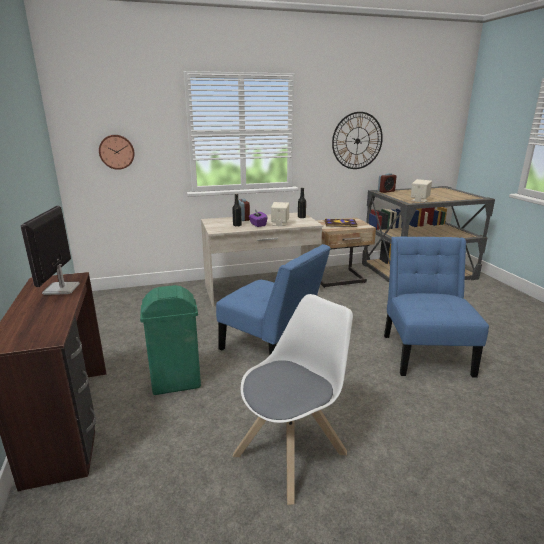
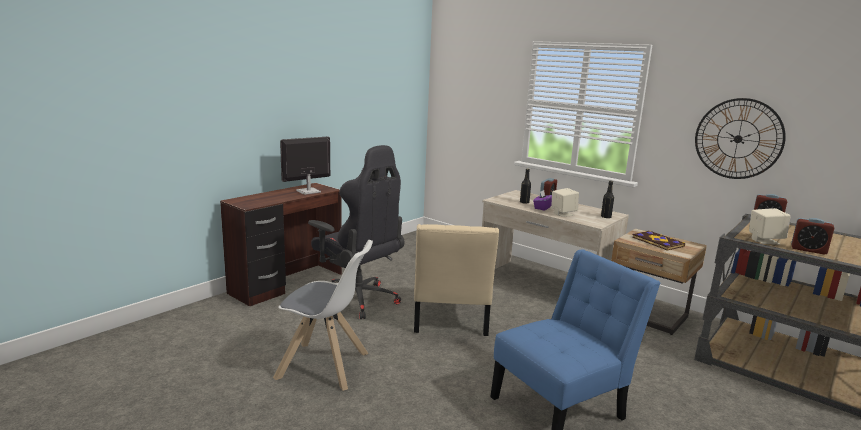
camera: 55 degrees right, 5 degrees down
wall clock [99,135,134,170] -> none
green trash can [140,285,201,395] -> black office chair [308,145,404,319]
blue chair [216,244,331,354] -> beige chair [414,224,499,336]
none -> alarm clock [791,218,834,255]

